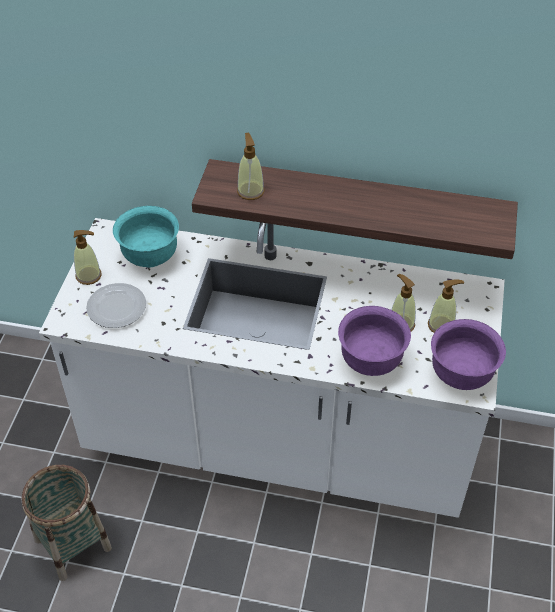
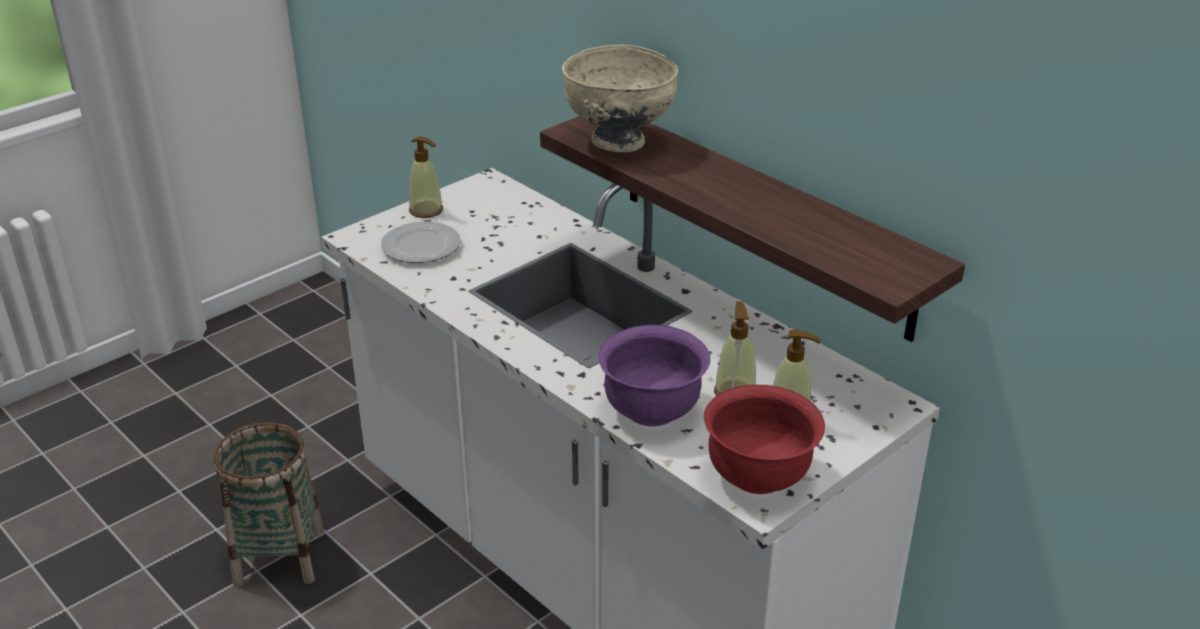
camera: 35 degrees right, 15 degrees down
turquoise bowl [113,206,179,267] -> none
soap dispenser [237,133,264,200] -> beige bowl [562,44,678,152]
purple bowl [431,319,506,390] -> red bowl [704,385,825,494]

